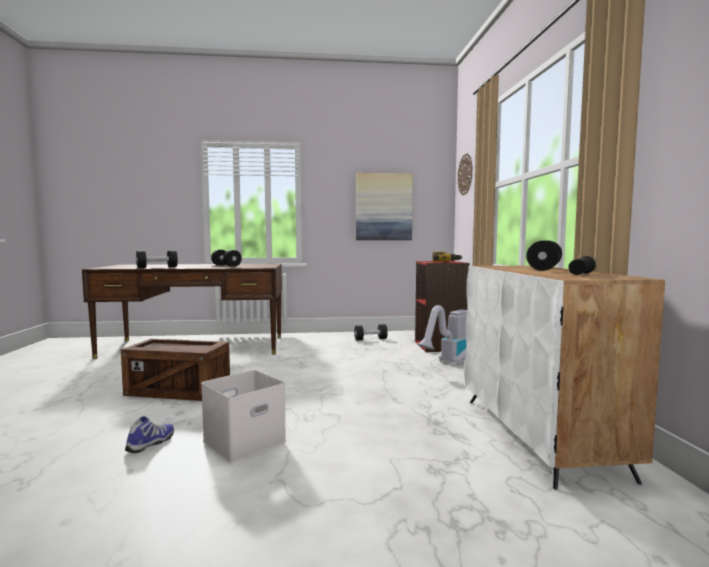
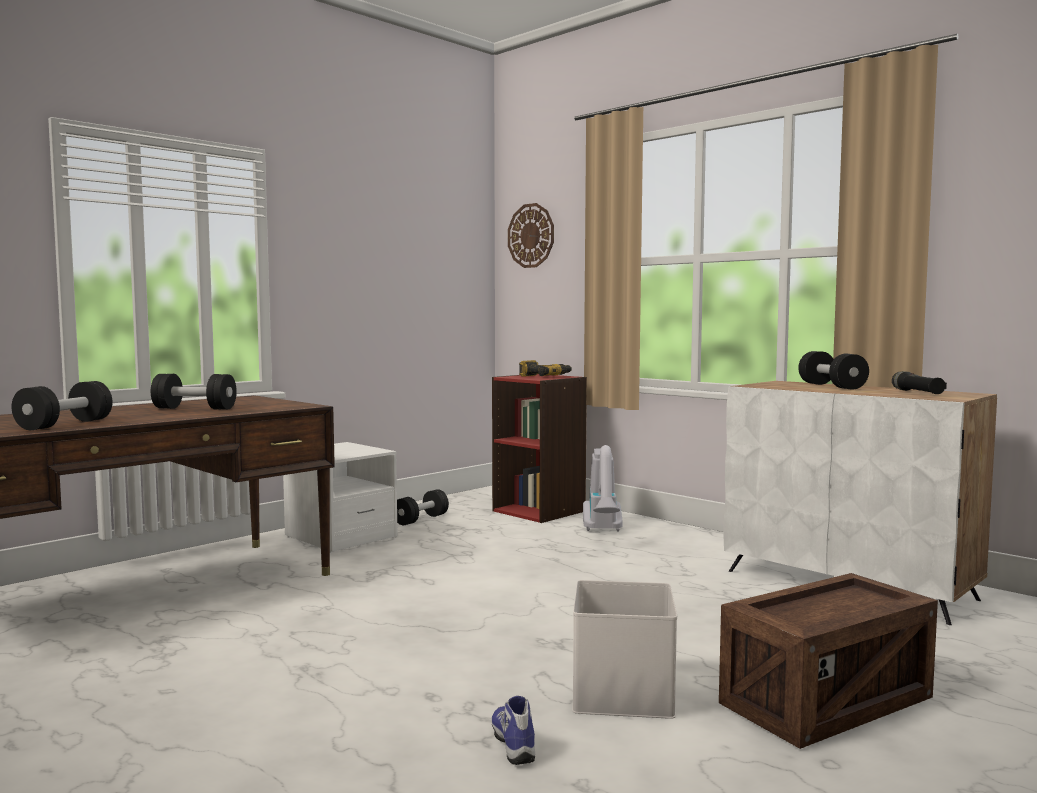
camera: 40 degrees left, 0 degrees up
crate [121,339,230,401] -> crate moved to [719,573,938,749]
picture [356,173,413,240] -> none
none -> white nightstand [283,442,398,553]

